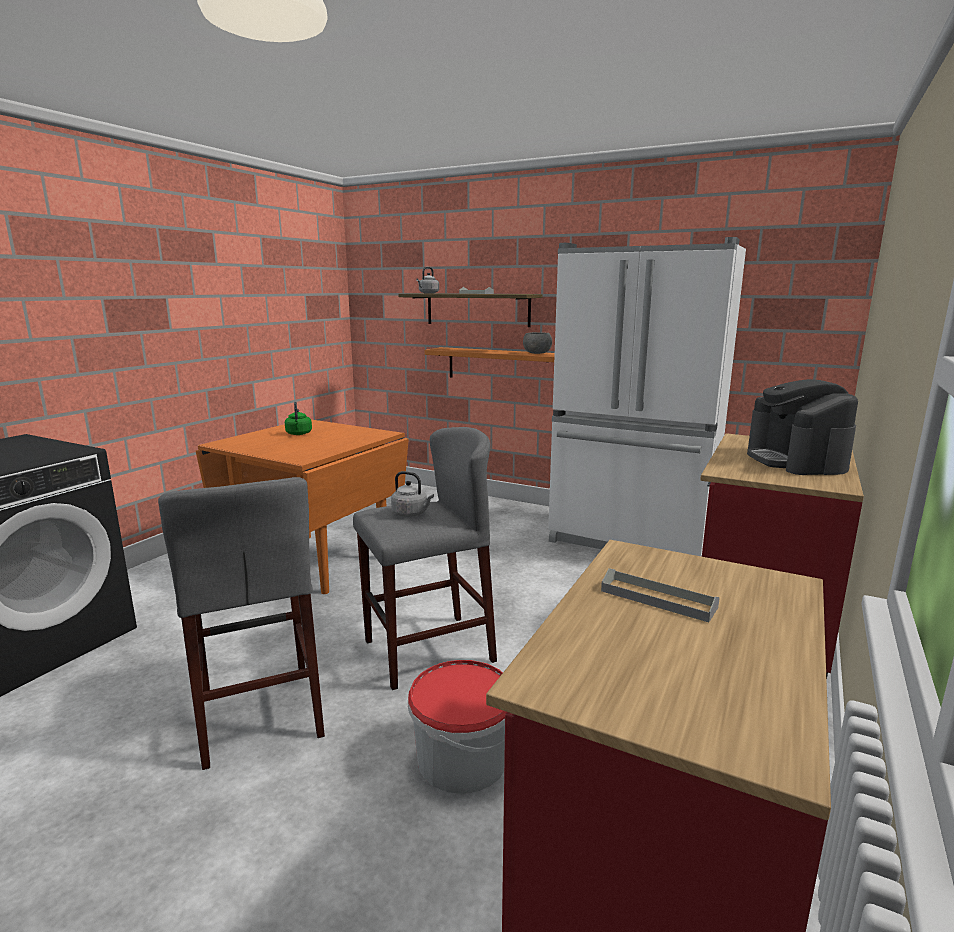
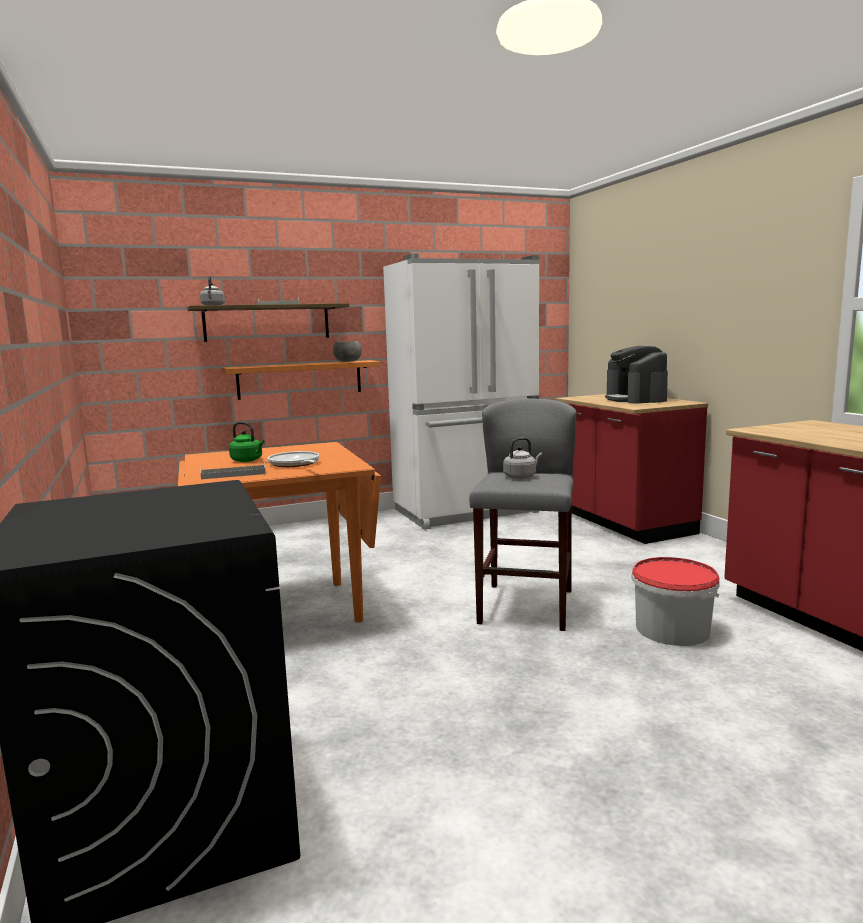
camera: 50 degrees left, 5 degrees down
grey stool [158,477,325,770] -> none
grey tray [601,568,720,622] -> grey tray moved to [200,462,266,479]
coffee machine [747,379,858,475] -> coffee machine turned 45 degrees clockwise [605,346,668,404]
none -> frying pan [268,451,320,467]

